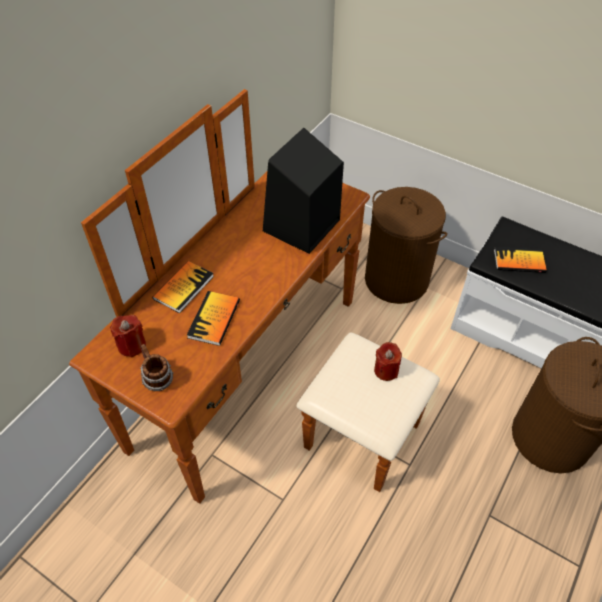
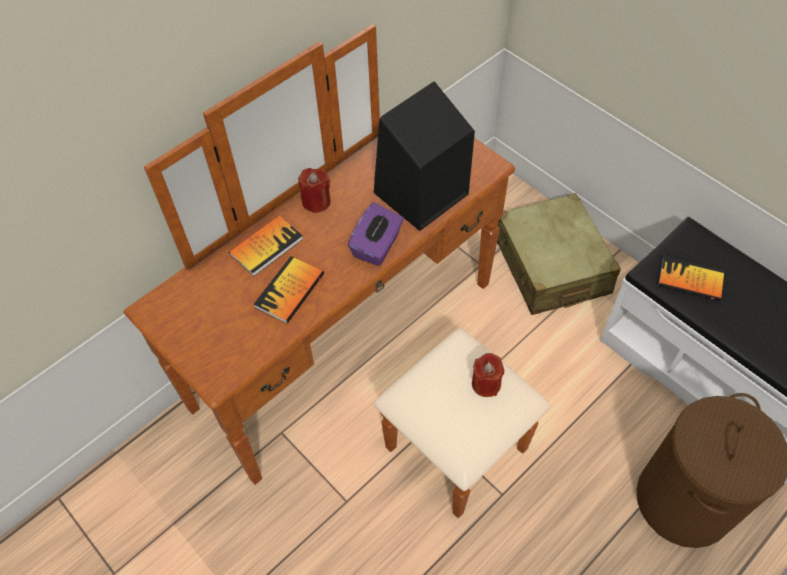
camera: 15 degrees right, 5 degrees up
red candle [110,315,146,358] -> red candle moved to [298,168,331,213]
mug [140,344,174,391] -> none
brown laundry basket [365,187,447,304] -> beige suitcase [497,193,621,315]
none -> purple tissue box [348,202,404,266]

